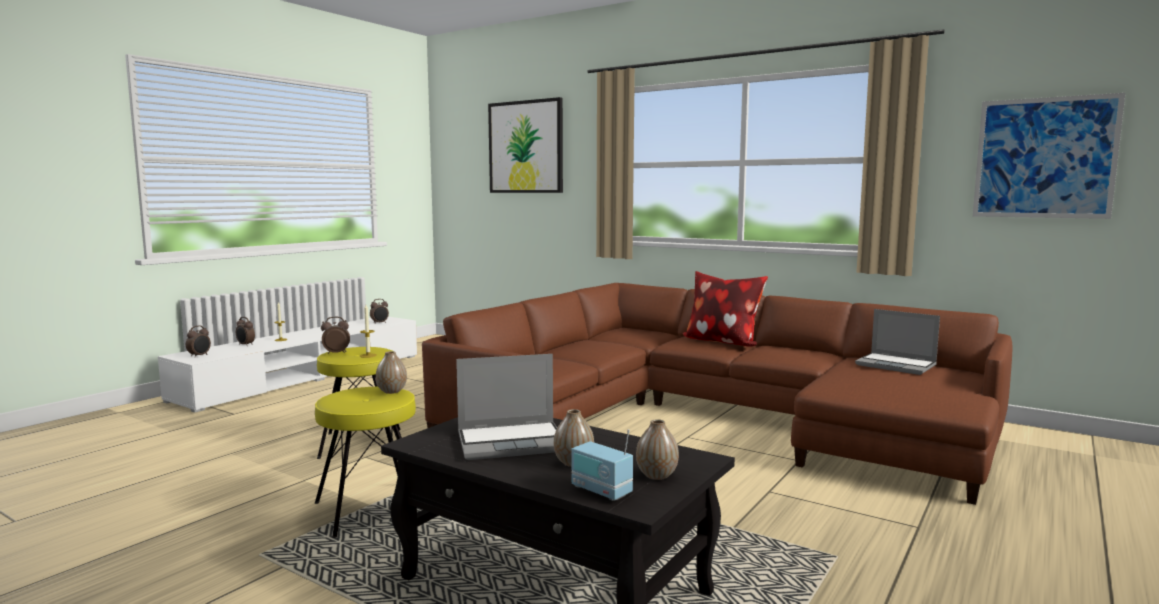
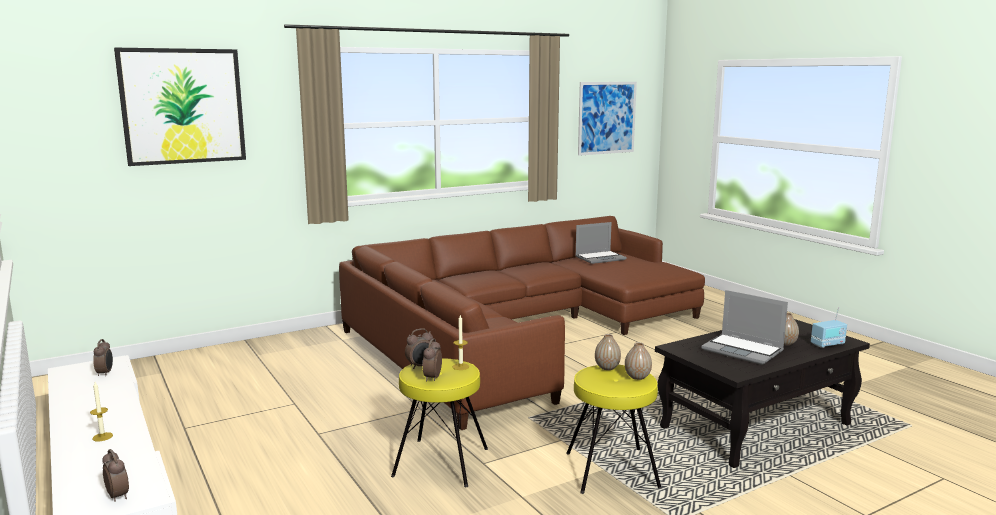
camera: 65 degrees left, 5 degrees up
alarm clock [236,317,255,345] -> alarm clock moved to [405,328,433,369]
laptop [456,354,557,460] -> laptop turned 120 degrees clockwise [701,290,788,365]
vase [636,419,679,480] -> vase moved to [625,342,652,380]
pillow [682,271,768,347] -> none

